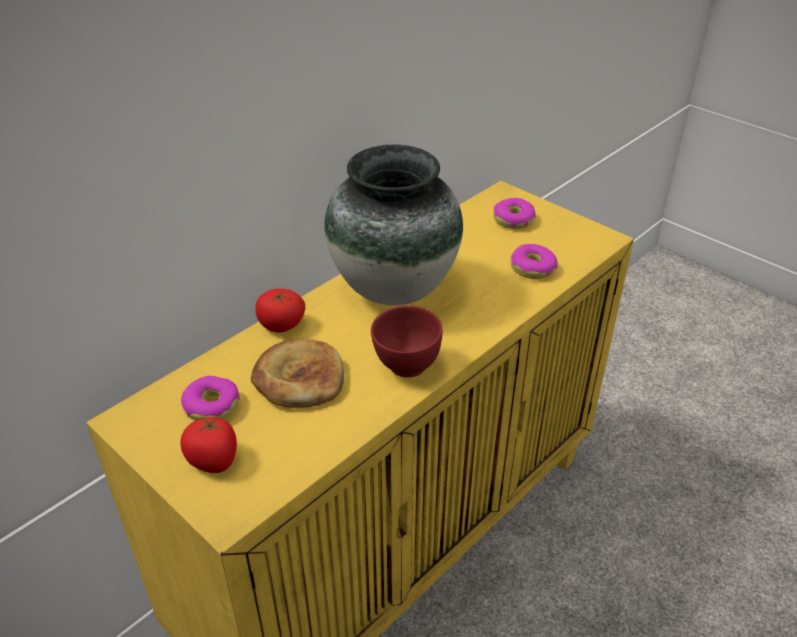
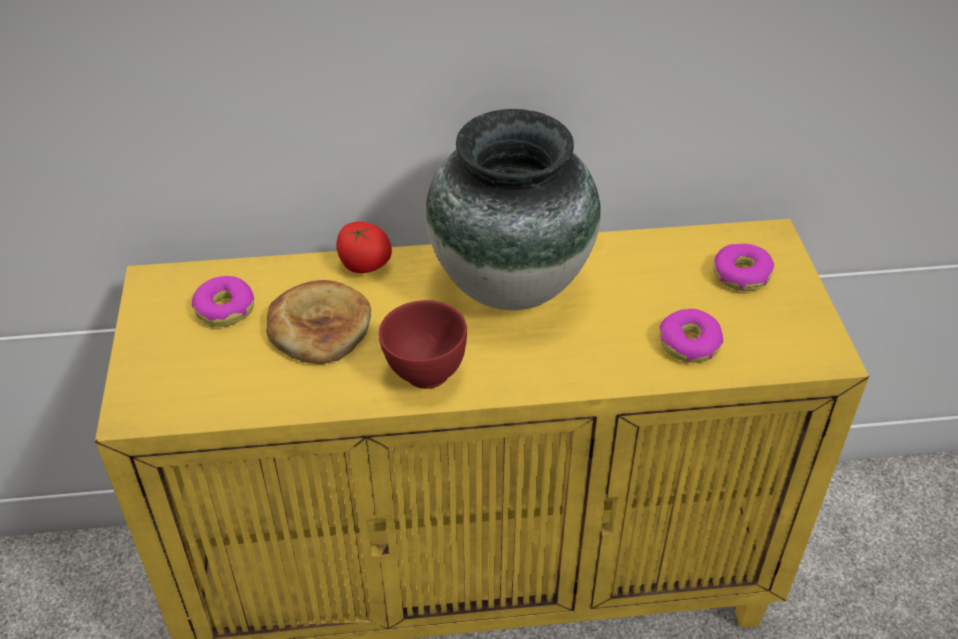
camera: 40 degrees right, 5 degrees up
tomato [180,414,237,473] -> none

